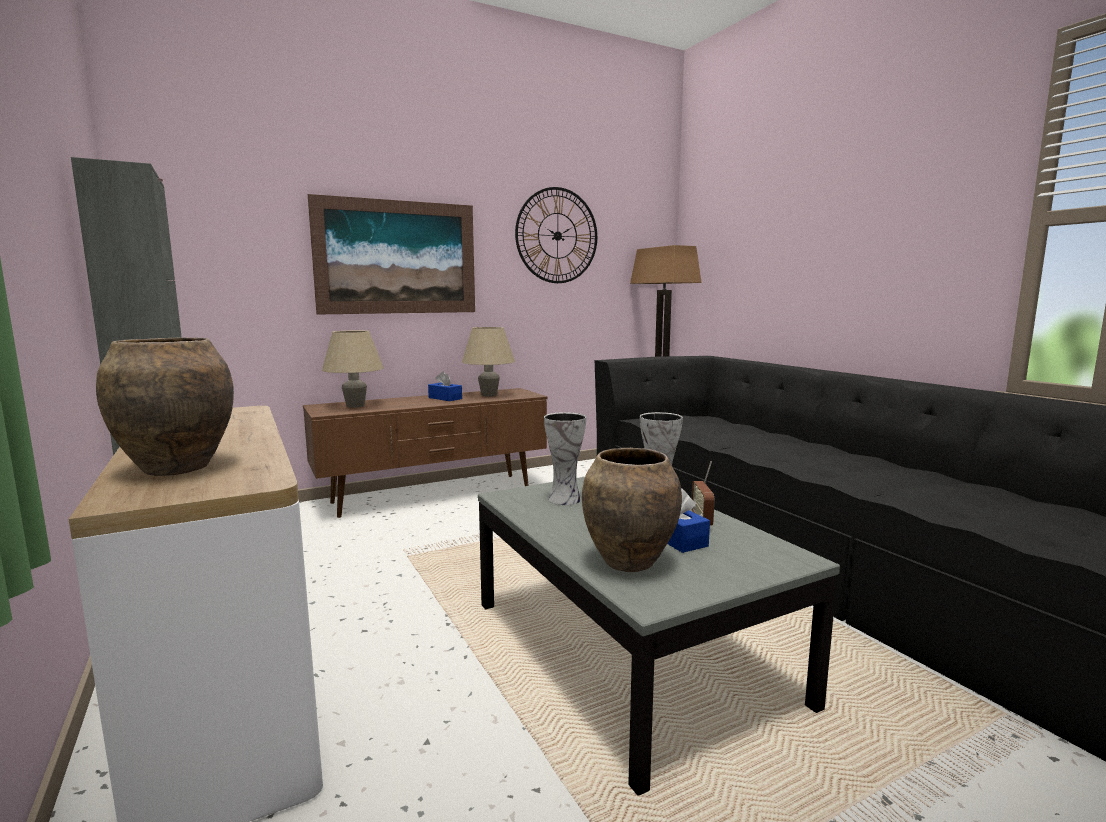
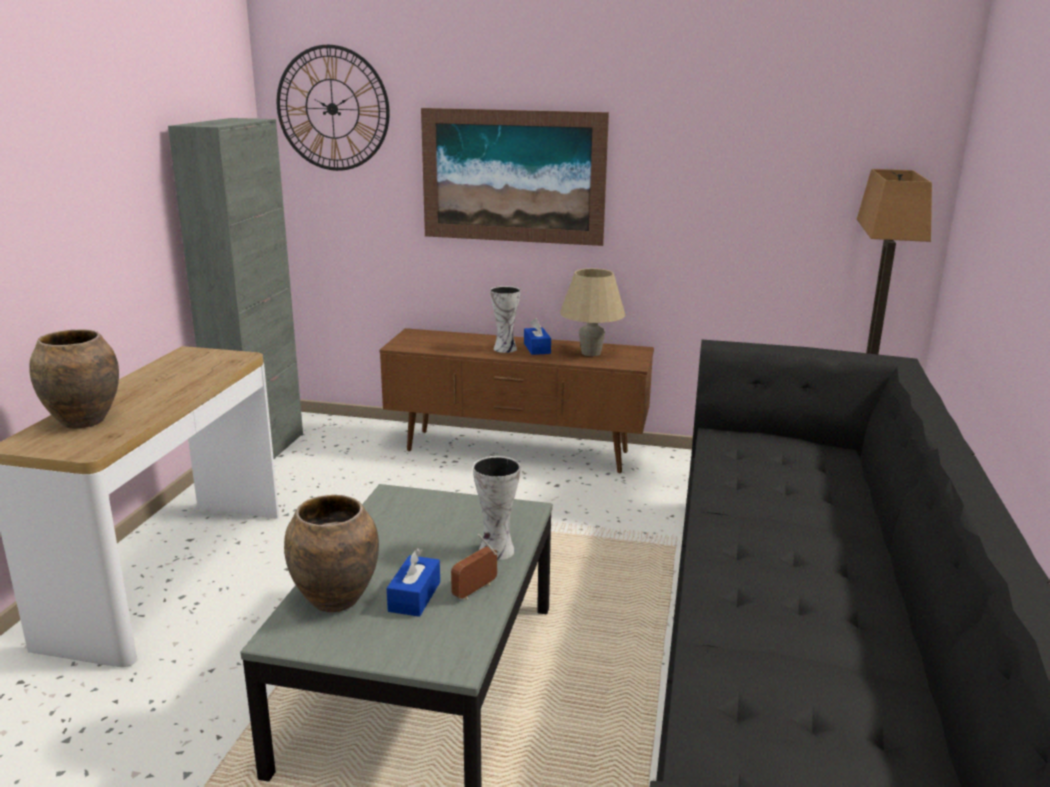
camera: 40 degrees right, 10 degrees up
beige table lamp [322,330,384,408] -> none
wall clock [515,187,597,283] -> wall clock moved to [277,45,390,171]
vase [544,412,586,505] -> vase moved to [490,286,521,353]

